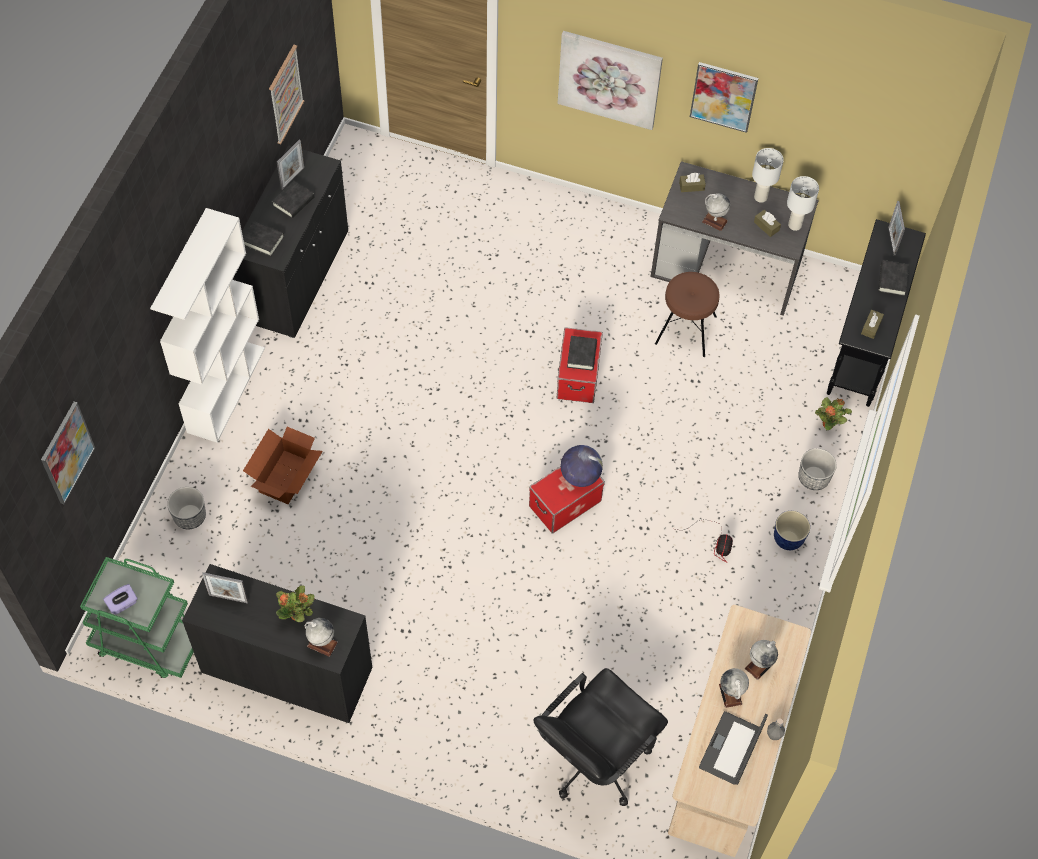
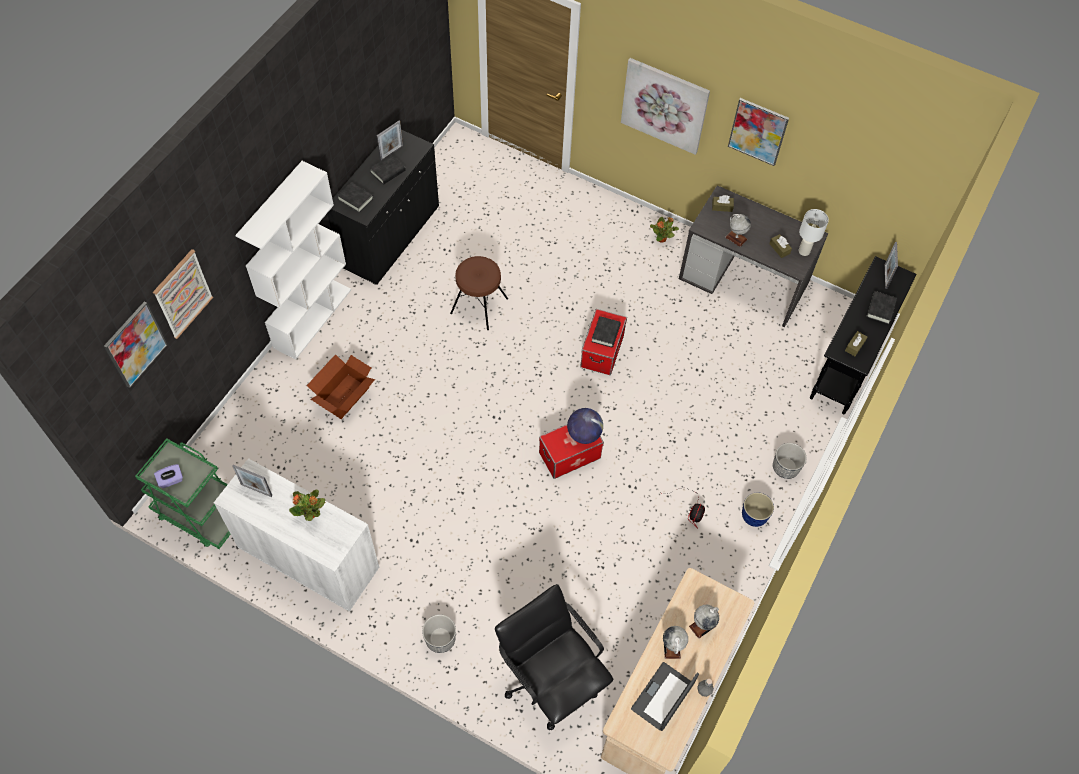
camera: 10 degrees right, 0 degrees up
planter [167,487,206,529] -> planter moved to [422,614,456,653]
black cabinet [182,564,372,723] -> white cabinet [214,458,379,612]
picture [269,45,304,144] -> picture moved to [153,249,213,339]
globe [305,618,338,657] -> none
black office chair [533,668,668,806] -> black office chair turned 90 degrees clockwise [495,584,613,730]
brown stool [655,272,719,357] -> brown stool moved to [450,256,508,330]
white table lamp [752,148,784,203] -> none
potted plant [815,397,852,430] -> potted plant moved to [650,217,679,242]

